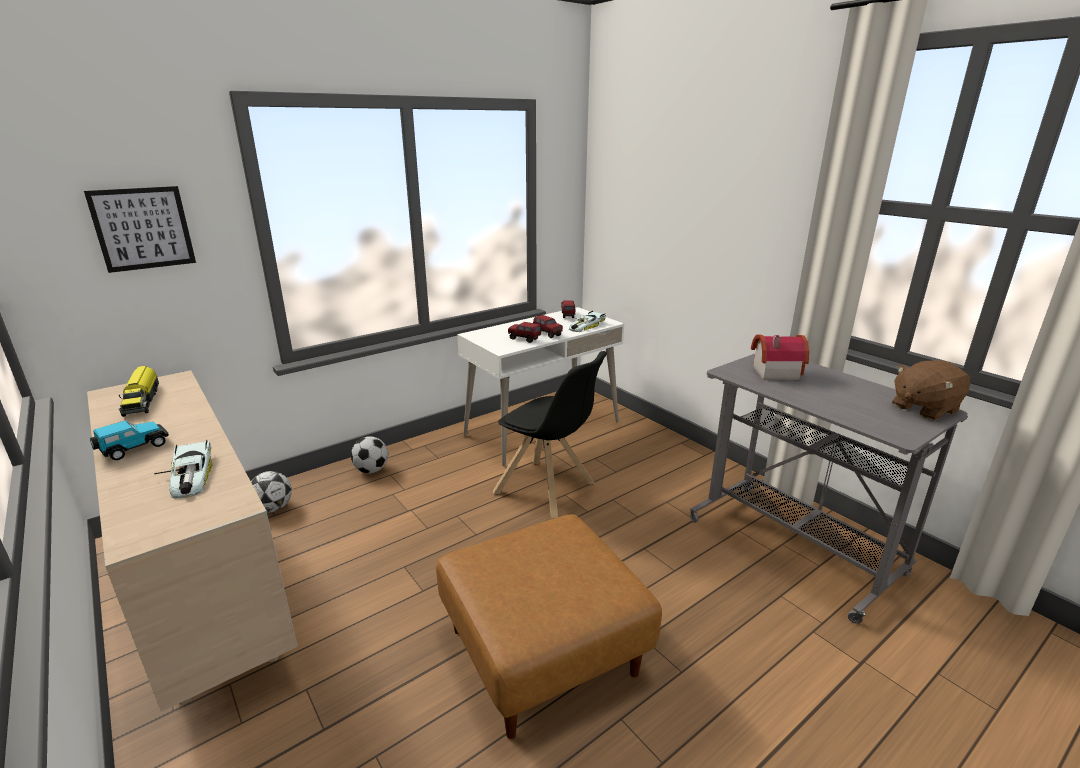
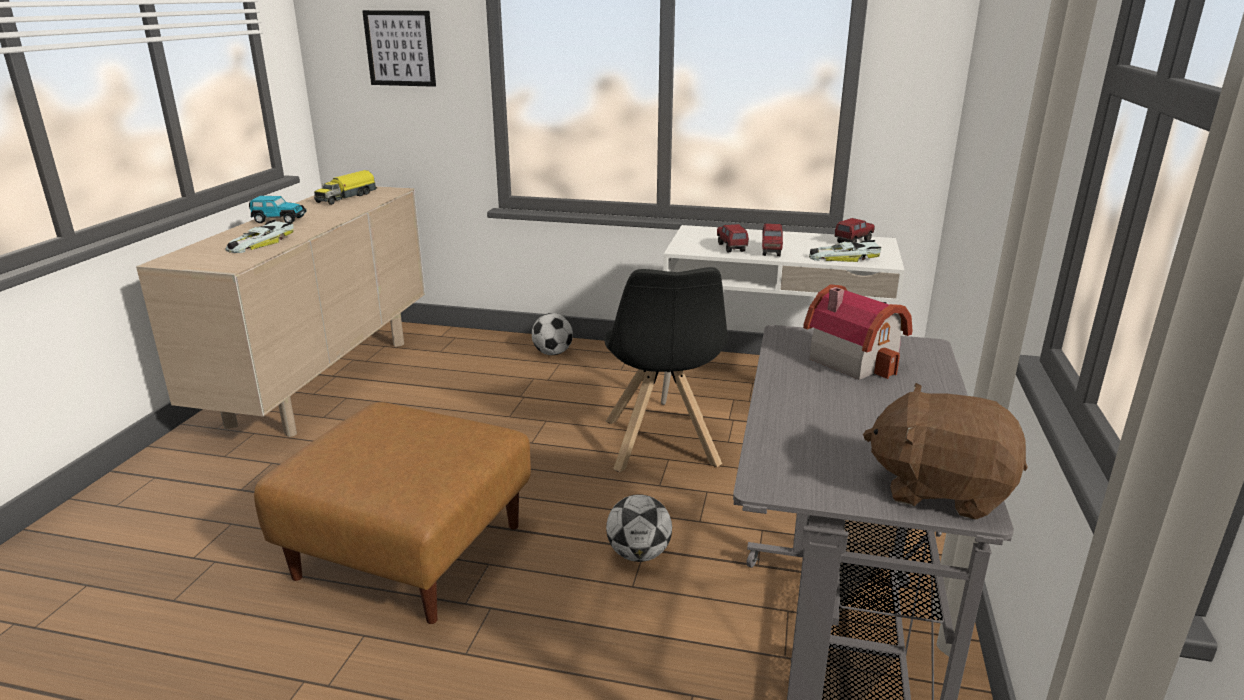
camera: 50 degrees right, 0 degrees up
football [251,471,292,513] -> football moved to [606,494,672,562]

